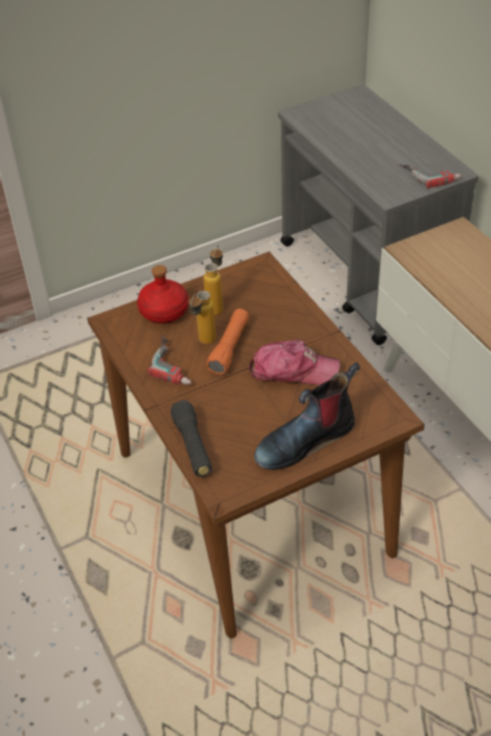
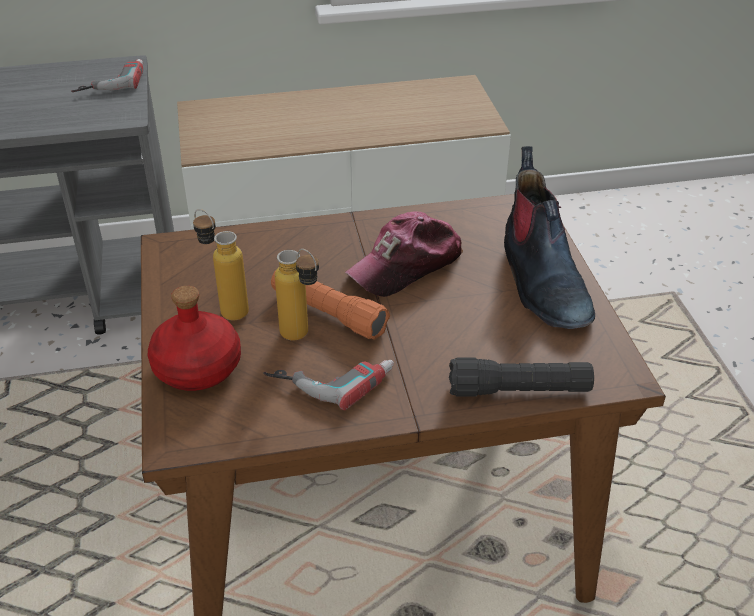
camera: 75 degrees left, 5 degrees down
cap [249,340,340,385] -> cap turned 150 degrees counterclockwise [345,211,463,297]

